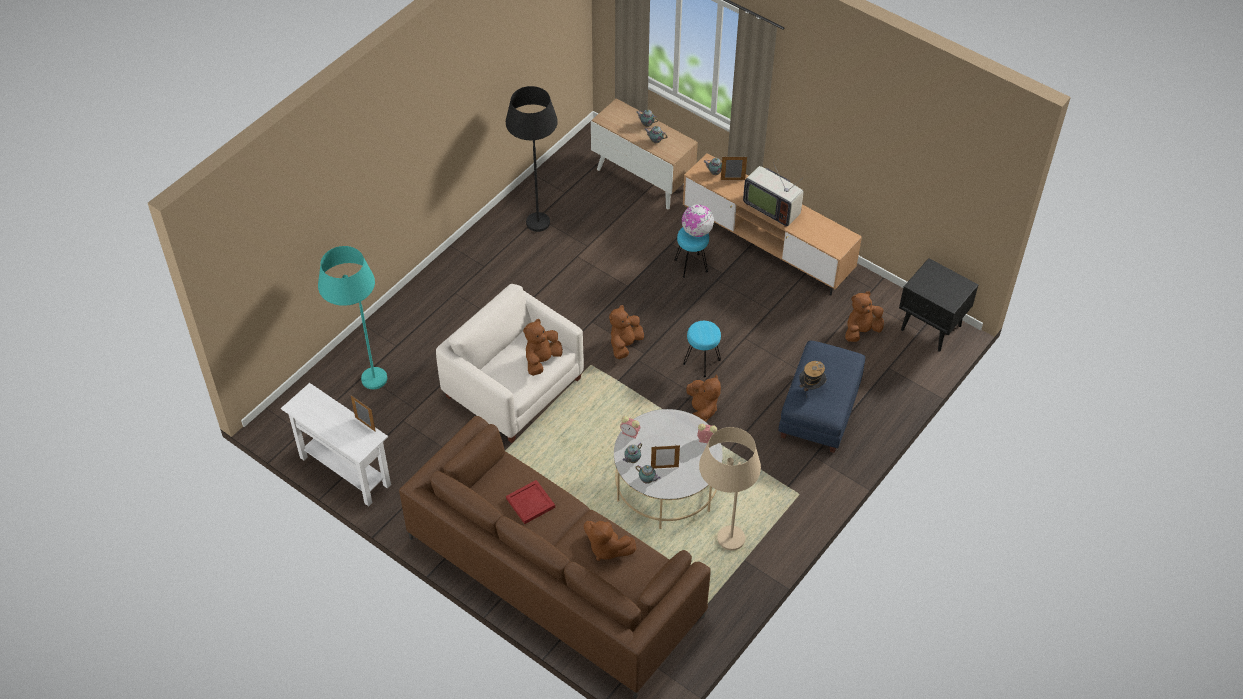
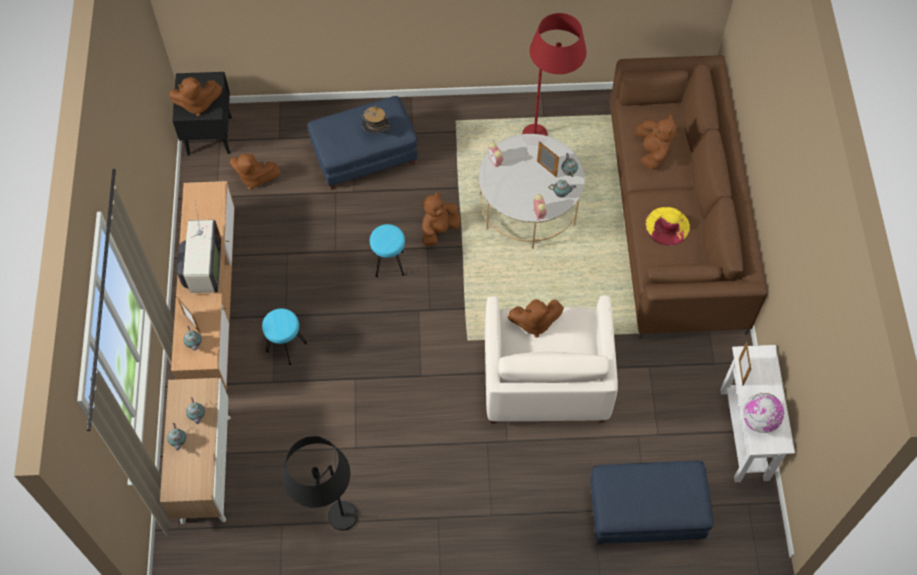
camera: 130 degrees left, 10 degrees up
turquoise floor lamp [318,246,387,389] -> blue ottoman [590,461,713,544]
red tray [506,480,555,524] -> yellow hat [645,207,690,246]
brown plush toy [609,305,644,359] -> brown plush toy moved to [169,77,222,116]
globe [682,204,714,237] -> globe moved to [743,393,784,433]
beige floor lamp [699,427,761,550] -> red floor lamp [522,13,587,136]

